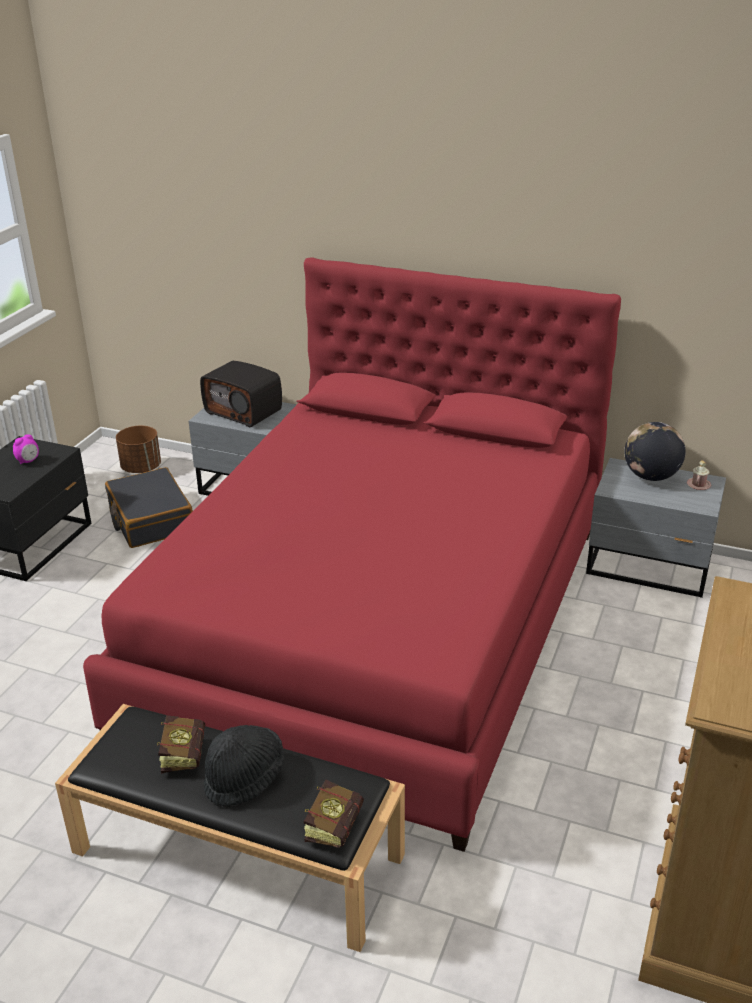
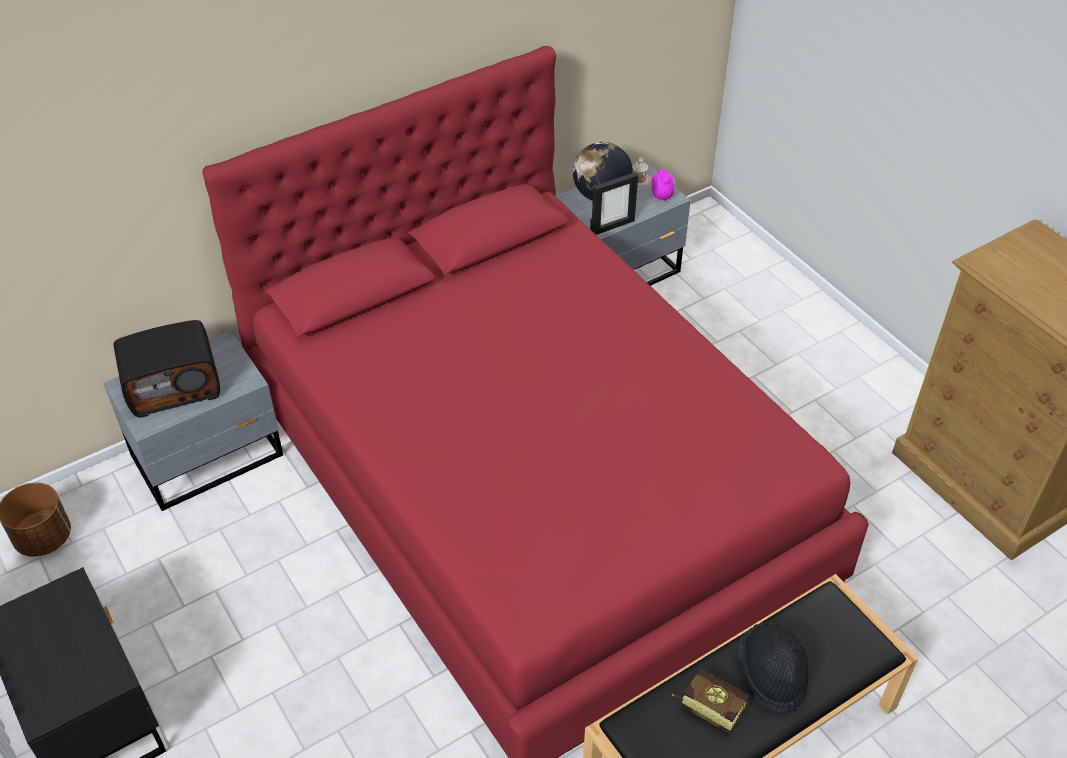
camera: 55 degrees left, 15 degrees up
alarm clock [13,434,39,464] -> alarm clock moved to [652,169,675,202]
black suitcase [105,467,193,548] -> none
book [304,779,364,848] -> none
none -> picture frame [590,172,638,235]

